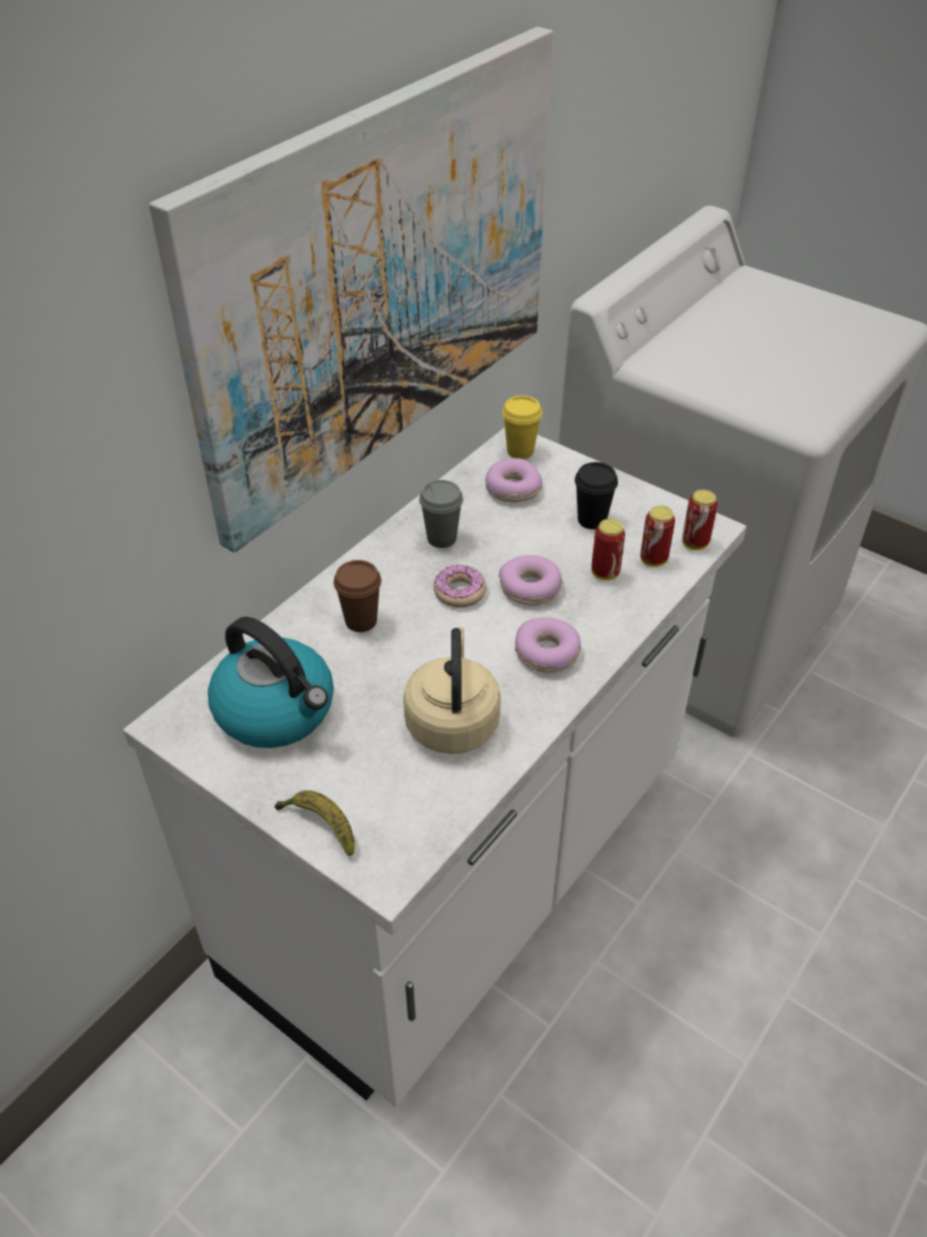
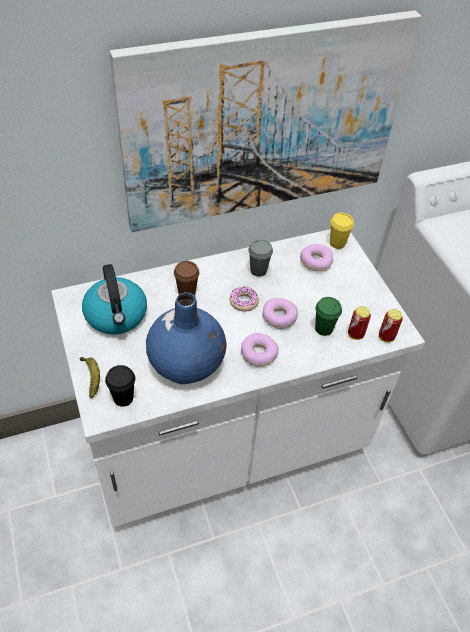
camera: 30 degrees right, 5 degrees up
beige kettle [403,627,501,754] -> blue vase [146,292,226,385]
black cup [575,462,618,529] -> black cup moved to [105,365,135,407]
can [591,519,625,580] -> green cup [315,297,342,336]

